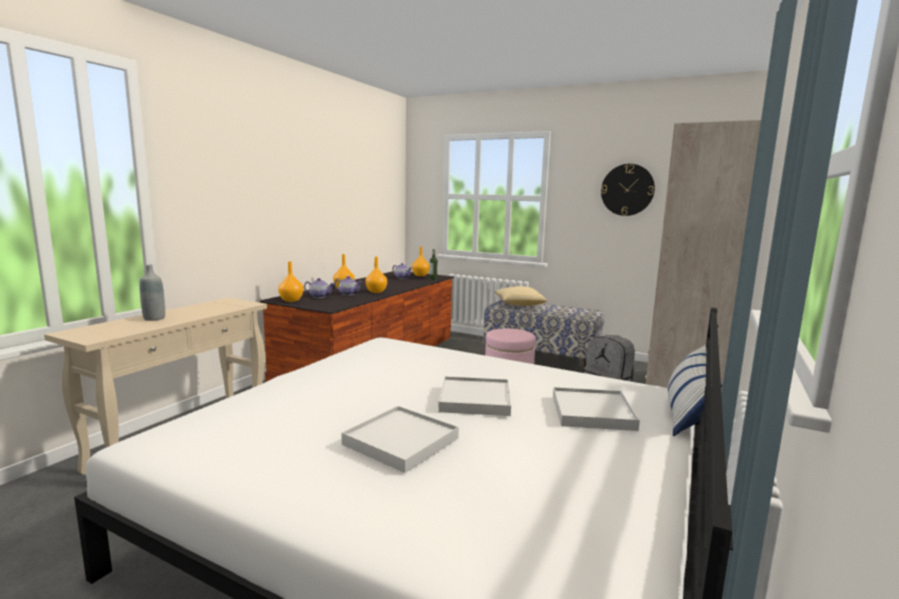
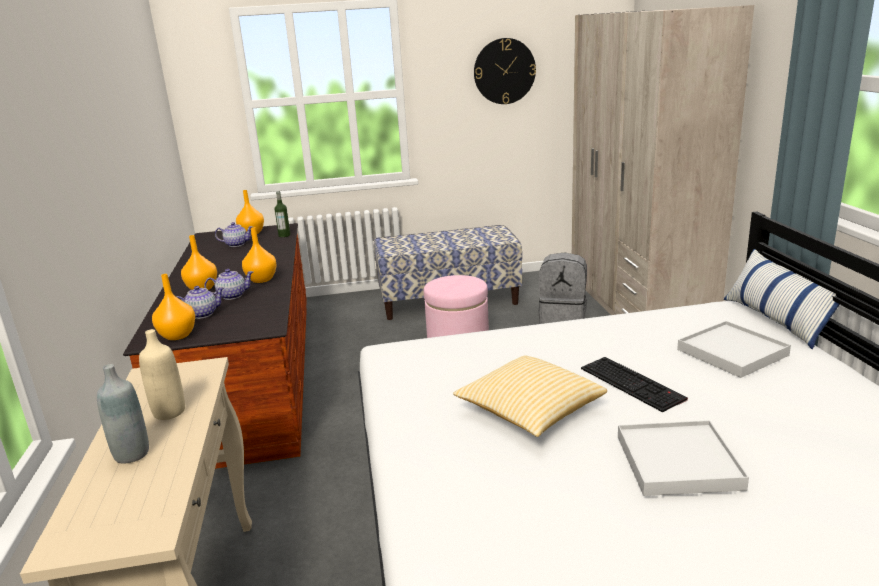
camera: 35 degrees left, 10 degrees up
white tray [438,376,511,416] -> keyboard [581,357,688,412]
pillow [495,286,547,306] -> pillow moved to [453,355,607,437]
none -> beige bottle [139,329,185,420]

